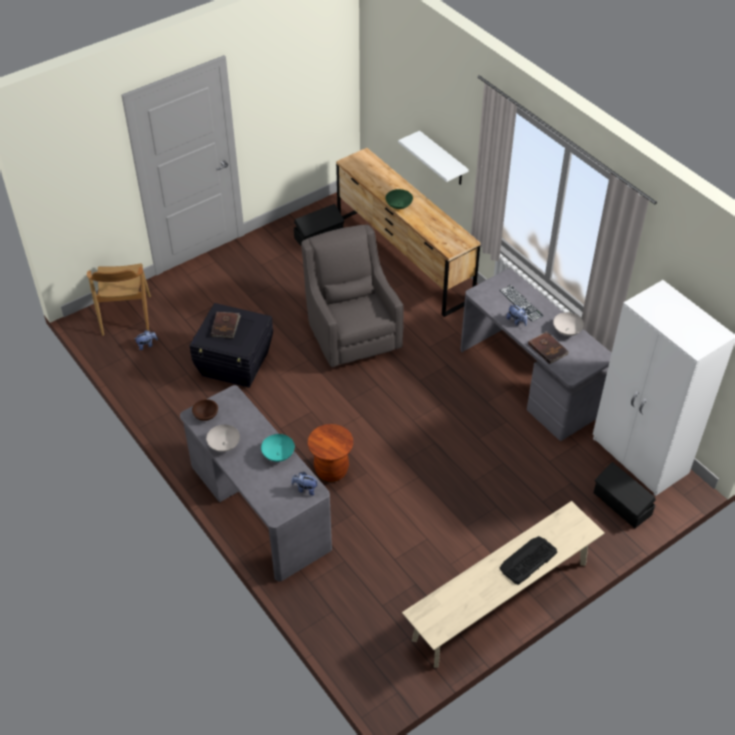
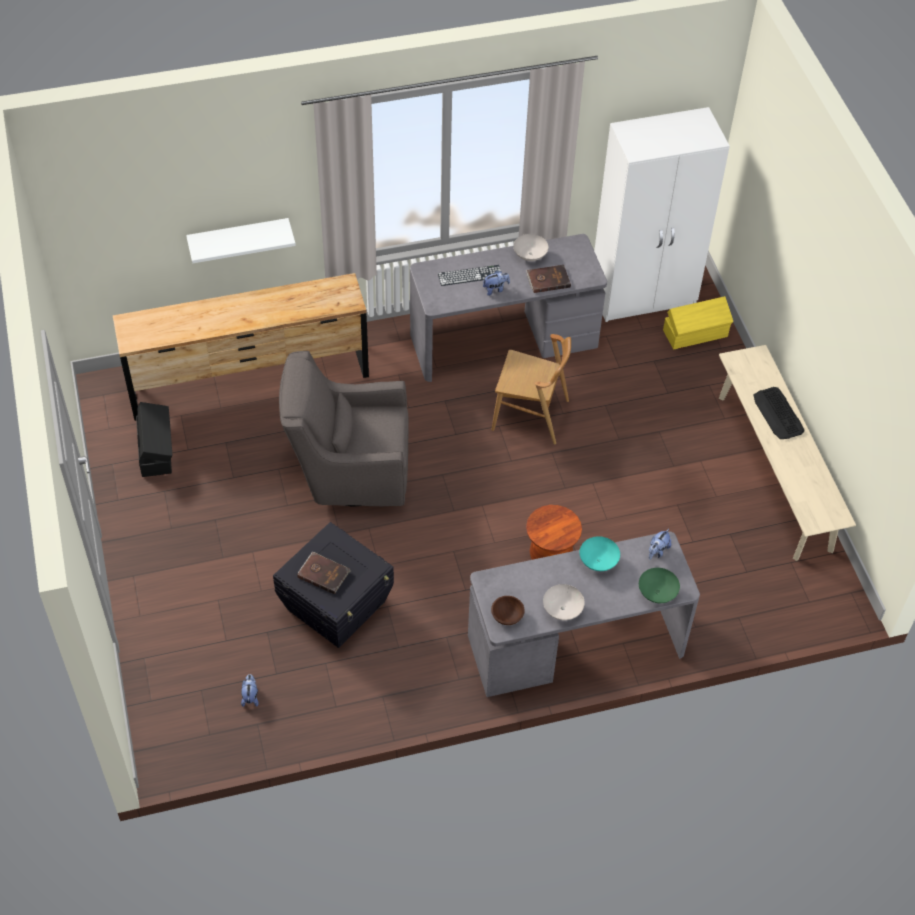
camera: 70 degrees left, 5 degrees up
brown chair [87,263,151,336] -> brown chair moved to [491,334,571,444]
green bowl [386,189,413,209] -> green bowl moved to [639,568,680,603]
black storage box [594,462,656,528] -> yellow storage box [663,296,733,350]

